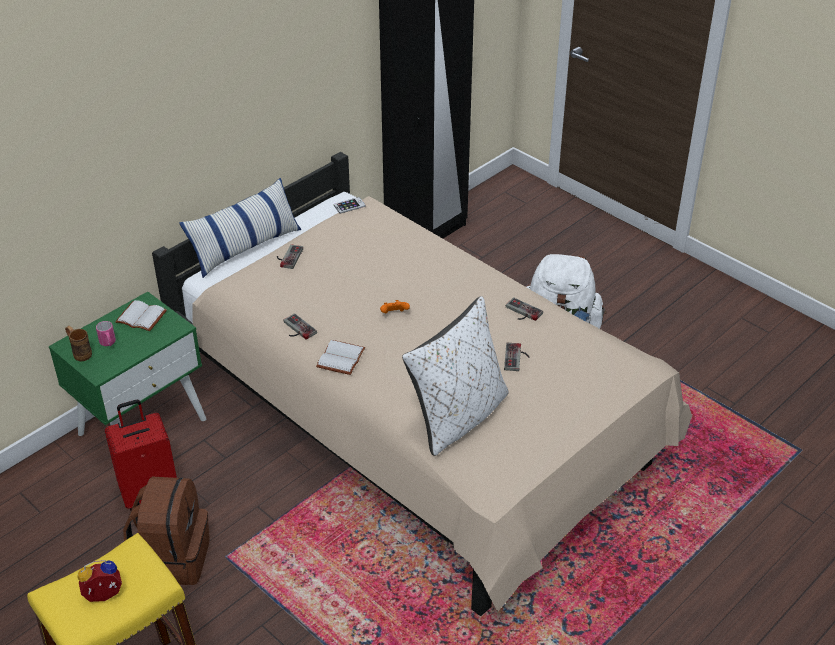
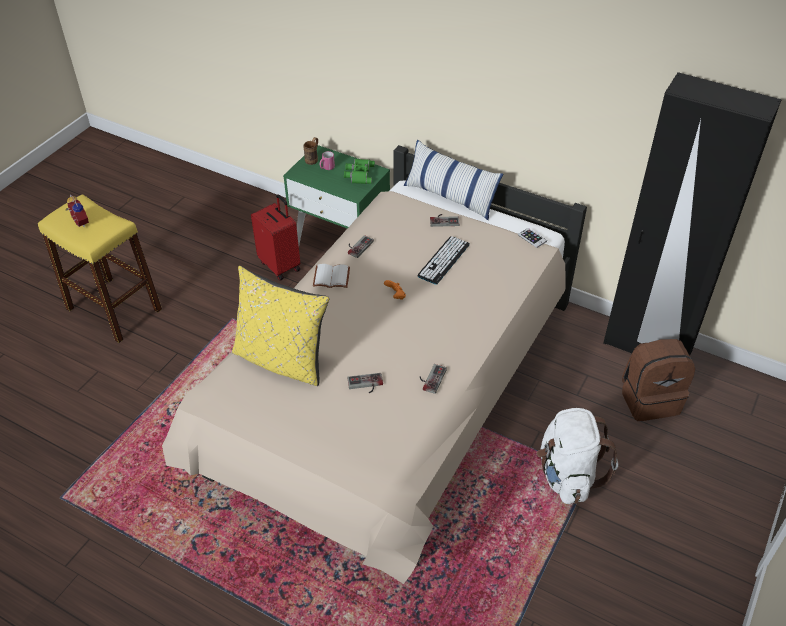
camera: 75 degrees right, 5 degrees up
white book [115,300,167,331] -> green binoculars [344,159,375,184]
brown backpack [123,477,210,585] -> brown backpack moved to [622,339,695,421]
white pillow [402,296,508,456] -> yellow pillow [232,266,329,386]
none -> keyboard [417,236,470,285]

